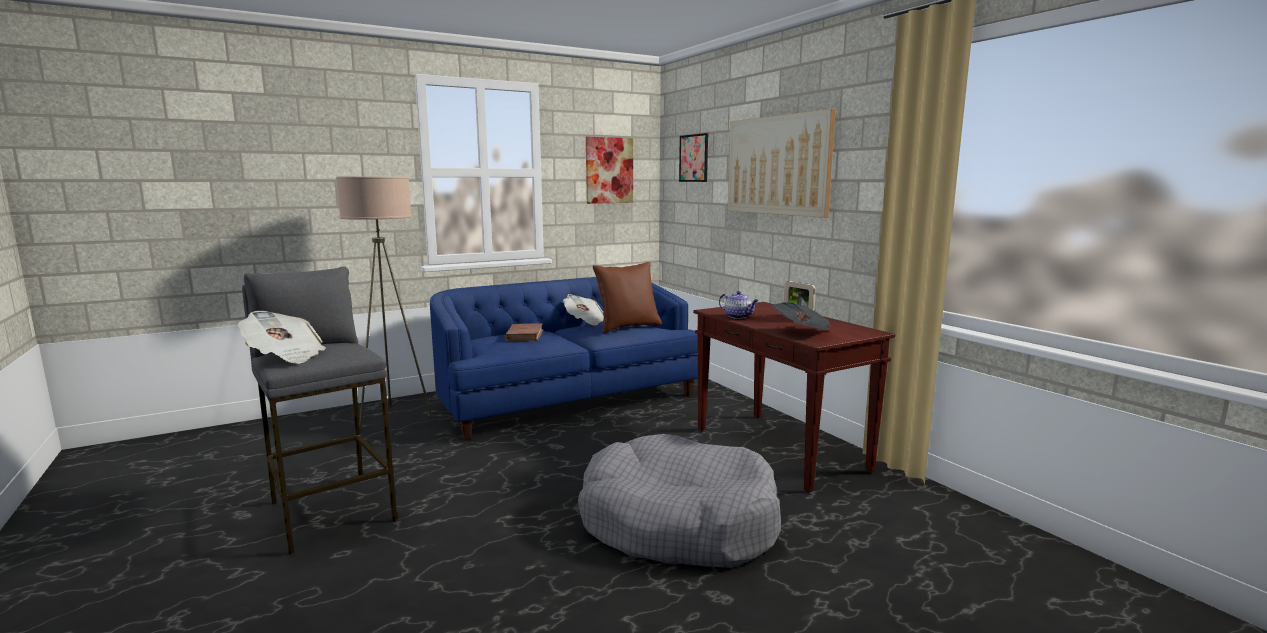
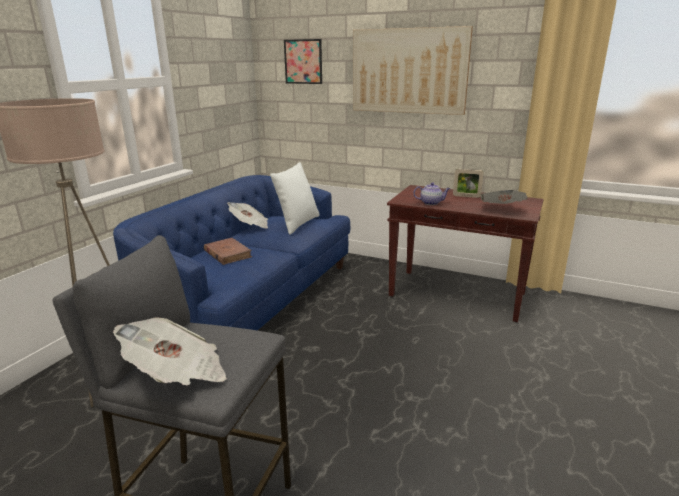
camera: 35 degrees left, 10 degrees up
grey dog bed [578,434,781,568] -> none
picture [586,137,633,204] -> none
brown pillow [593,262,662,333] -> white pillow [270,162,320,235]

